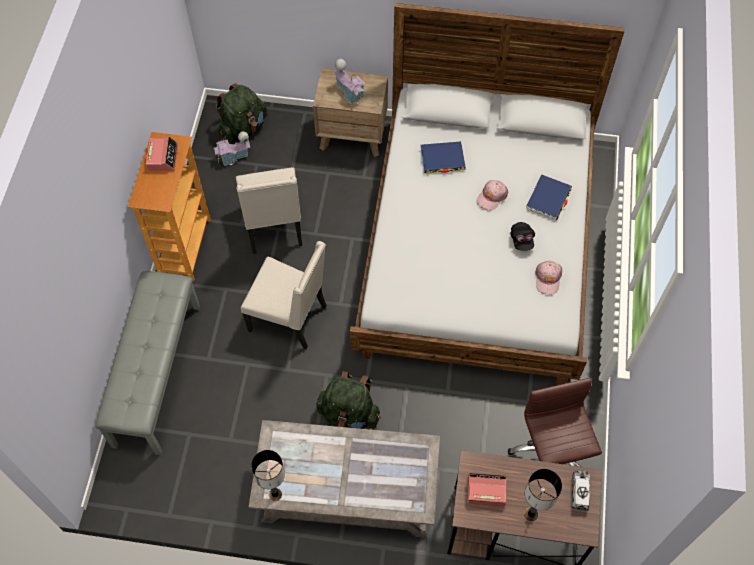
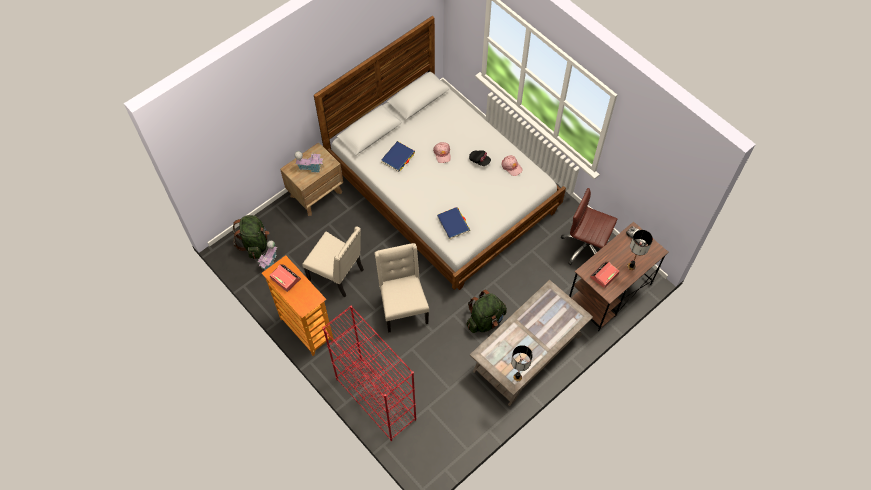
camera: 50 degrees left, 0 degrees up
grey bench [96,271,200,455] -> red bookcase [323,305,416,441]
beige chair [241,241,327,349] -> beige chair turned 75 degrees counterclockwise [375,243,429,333]
blue book [526,174,572,220] -> blue book moved to [437,207,470,240]

